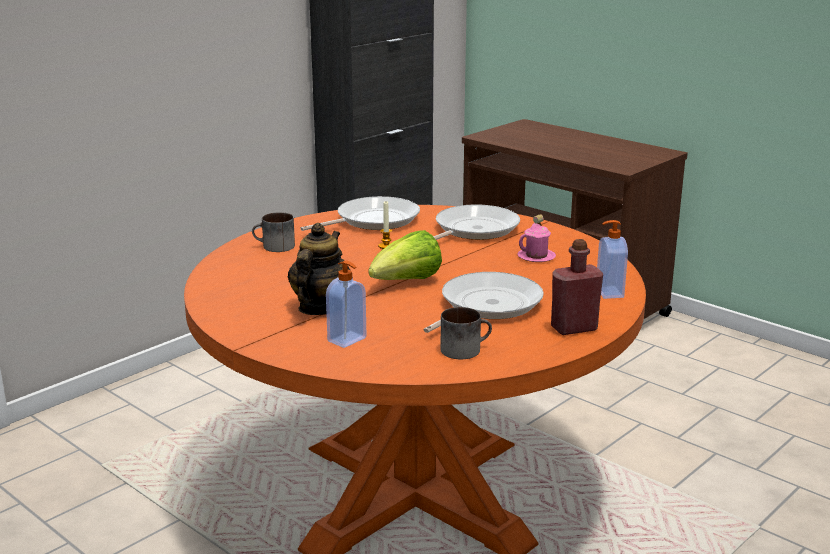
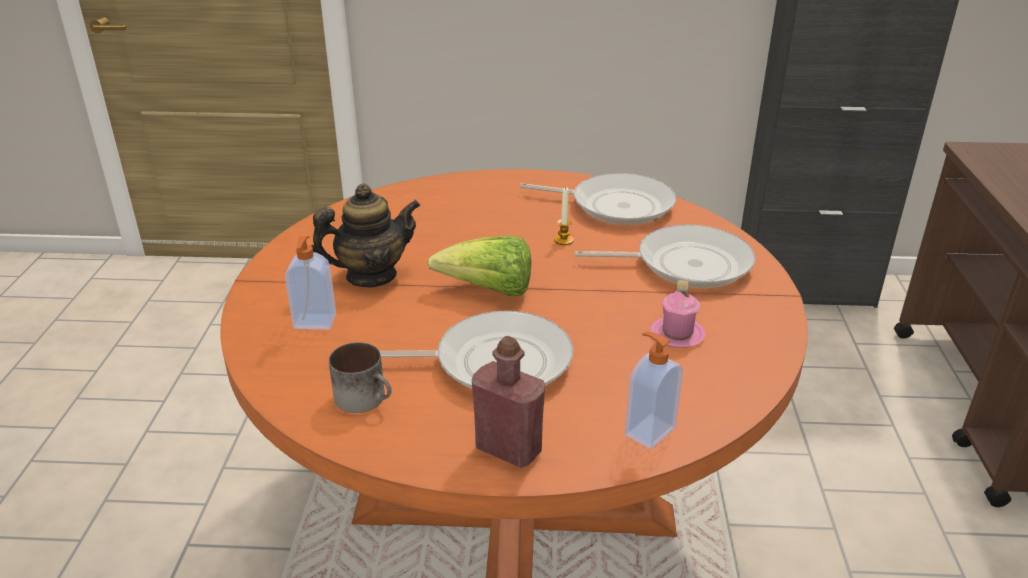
camera: 50 degrees right, 10 degrees up
mug [252,212,295,252] -> none

